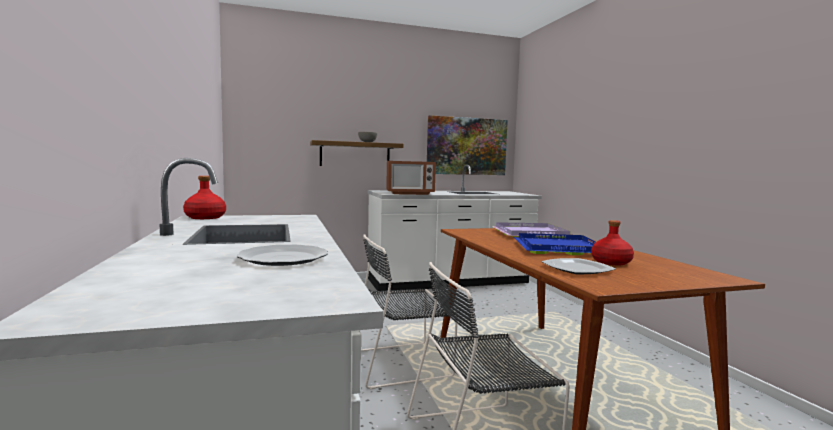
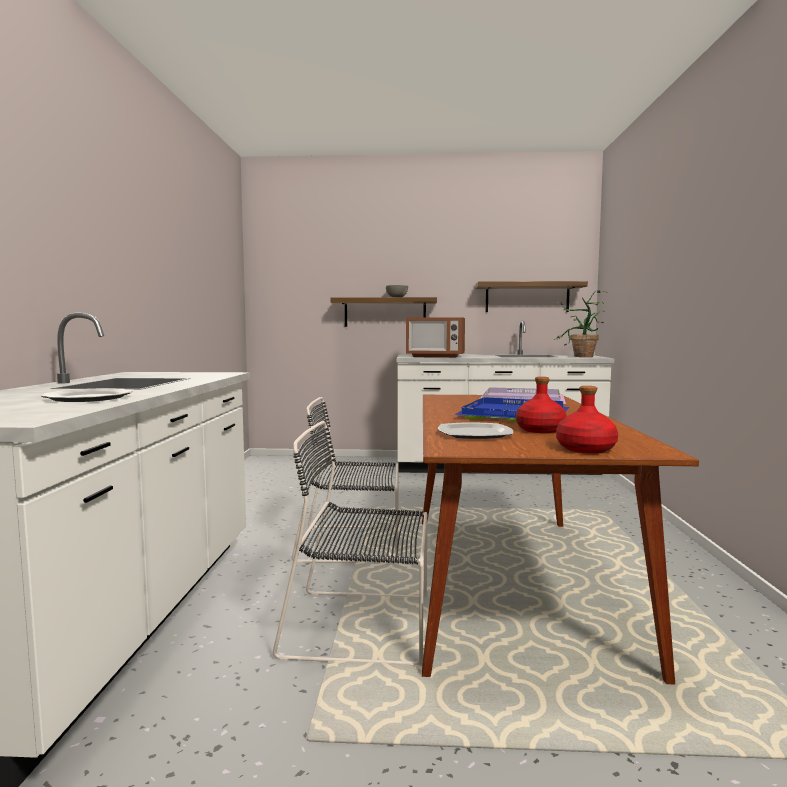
camera: 20 degrees right, 0 degrees up
red bottle [183,176,226,219] -> red bottle moved to [556,386,618,453]
picture [427,115,508,175] -> shelf [475,281,588,312]
none -> potted plant [554,290,608,357]

